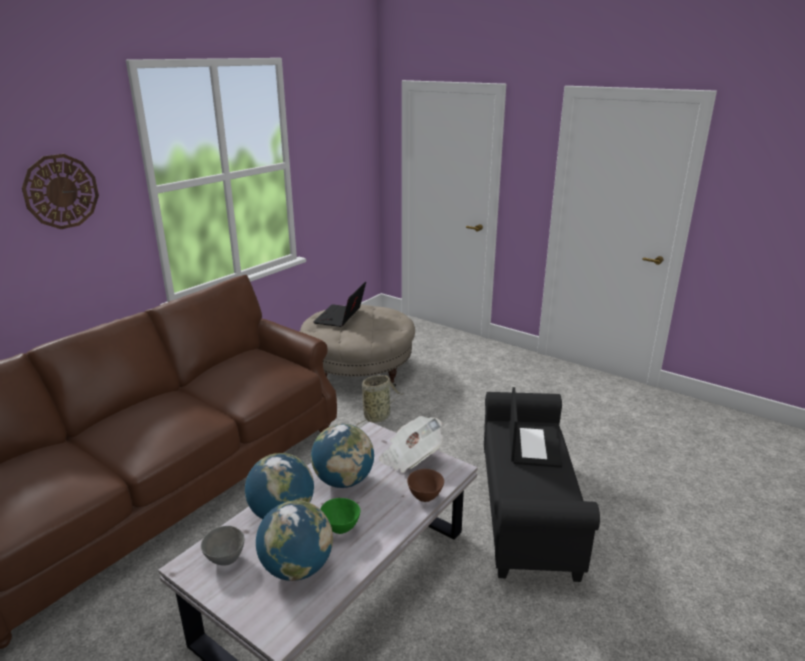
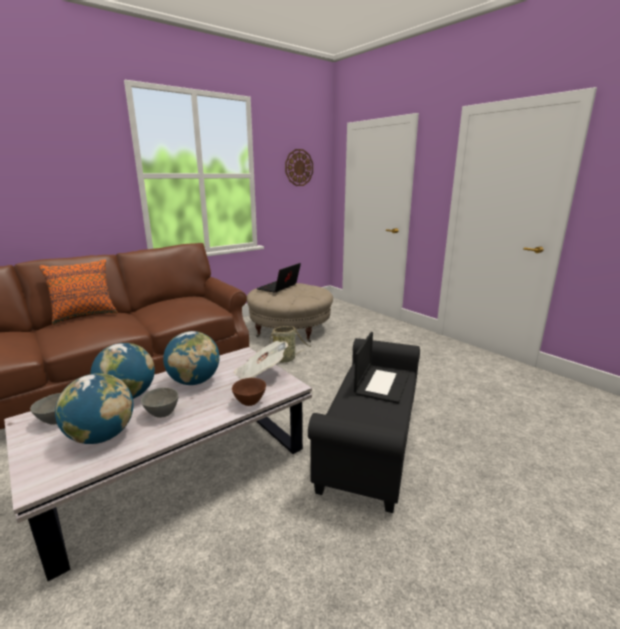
camera: 15 degrees right, 5 degrees down
wall clock [22,154,99,229] -> wall clock moved to [285,149,313,186]
green bowl [320,498,360,534] -> grey bowl [141,387,179,418]
none -> orange pillow [39,260,118,325]

